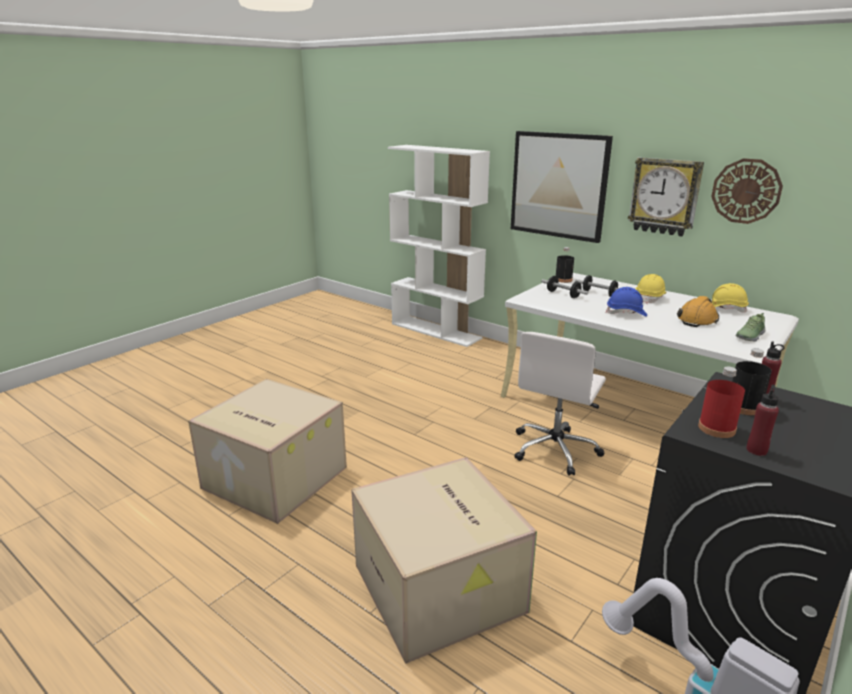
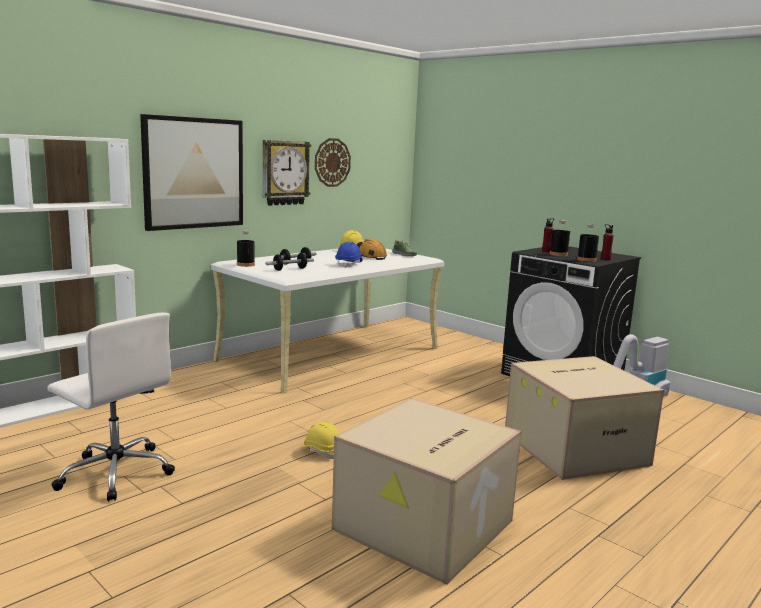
camera: 85 degrees left, 10 degrees down
white office chair [514,332,606,476] -> white office chair moved to [47,312,175,501]
yellow hard hat [636,274,666,304] -> yellow hard hat moved to [300,422,340,459]
red bottle [698,367,745,438] -> black bottle [577,224,599,262]

